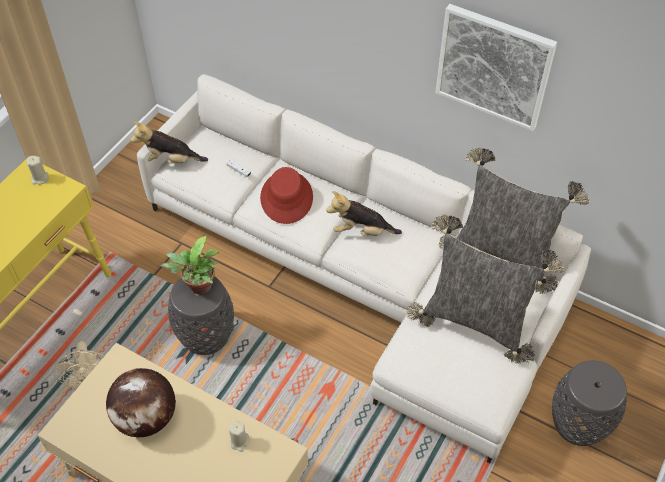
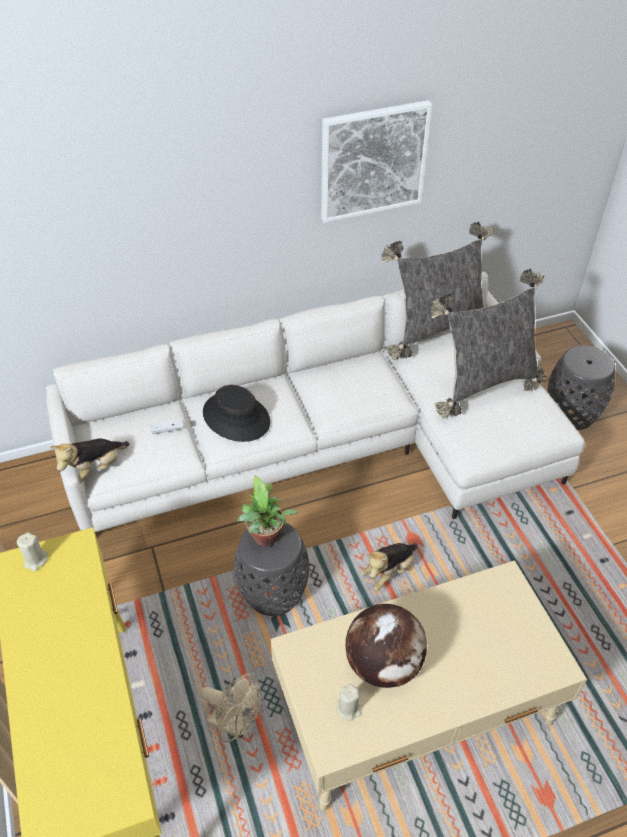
camera: 50 degrees left, 5 degrees down
beige candle [229,421,249,452] -> beige candle moved to [337,684,362,721]
red hat [260,167,313,224] -> black hat [203,385,270,442]
plush toy [326,191,402,236] -> plush toy moved to [361,543,417,591]

